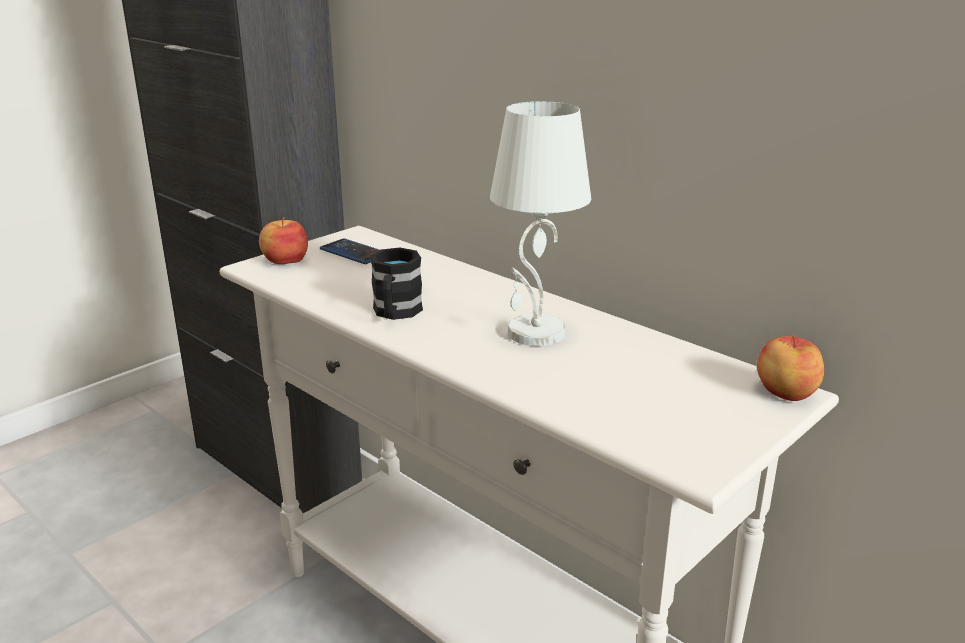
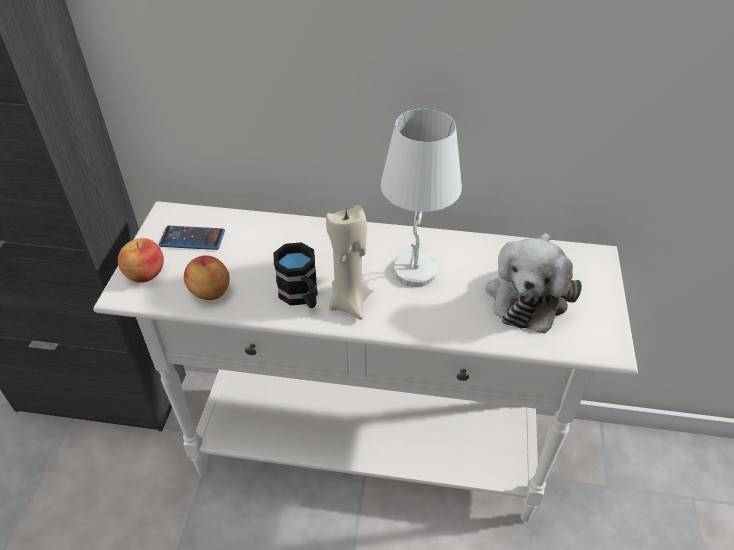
camera: 35 degrees left, 20 degrees up
apple [757,334,824,401] -> apple moved to [184,255,230,300]
none -> beige candle [326,205,370,320]
none -> plush toy [485,233,582,334]

